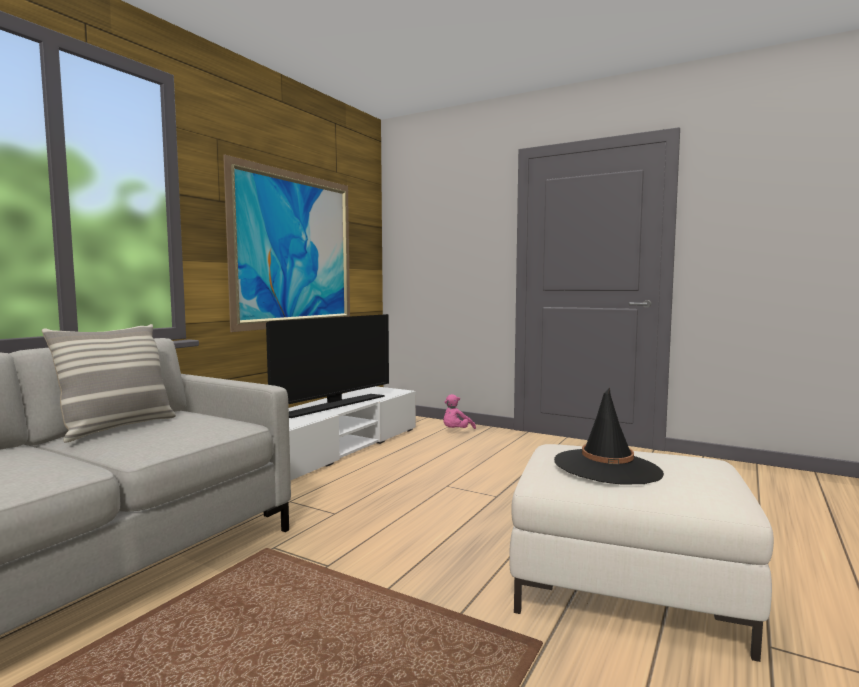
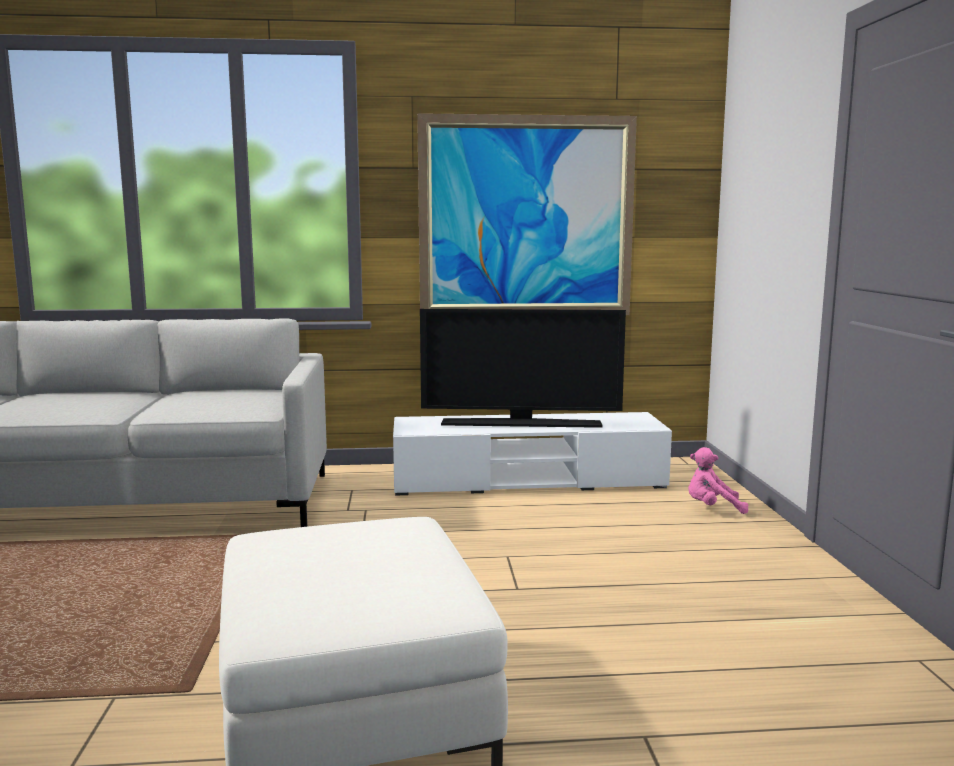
camera: 55 degrees right, 5 degrees up
pillow [42,324,176,443] -> none
black hat [554,387,664,485] -> none

